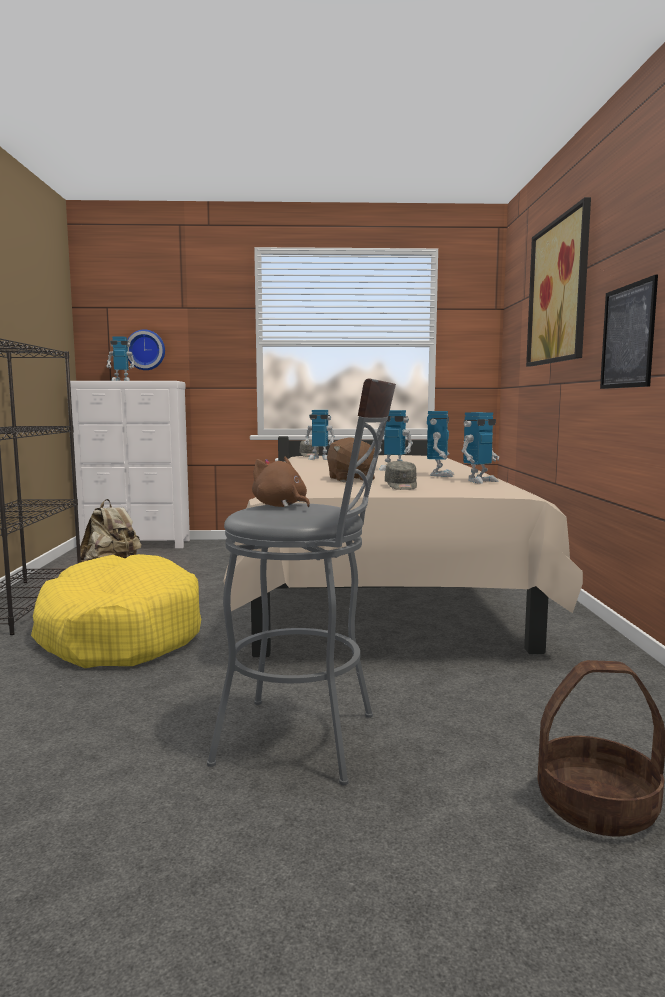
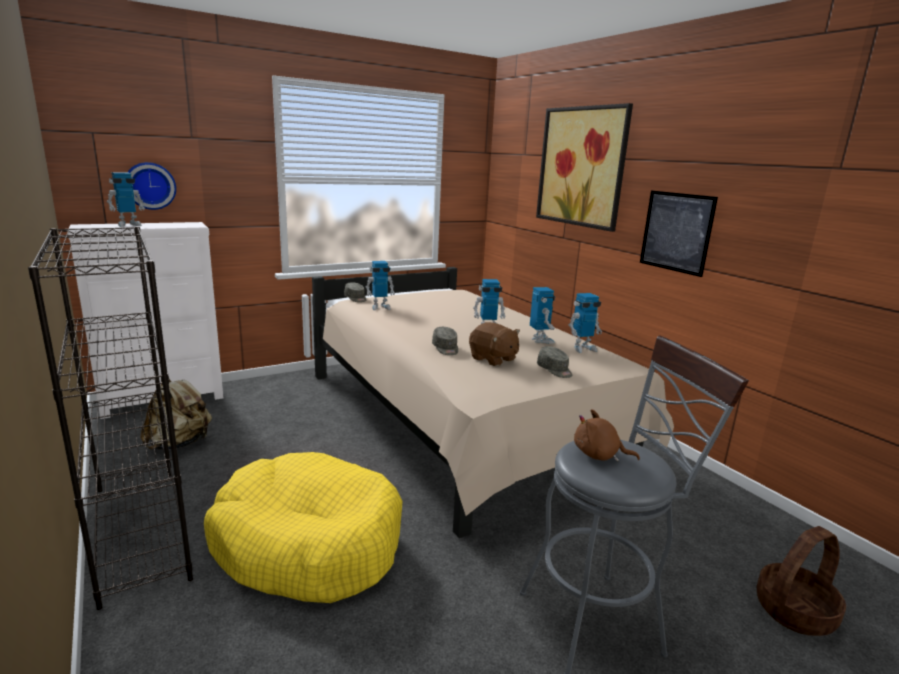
camera: 30 degrees left, 10 degrees up
toy robot [462,412,499,484] -> toy robot turned 45 degrees clockwise [569,293,602,353]
none -> grey cap [432,327,458,355]

